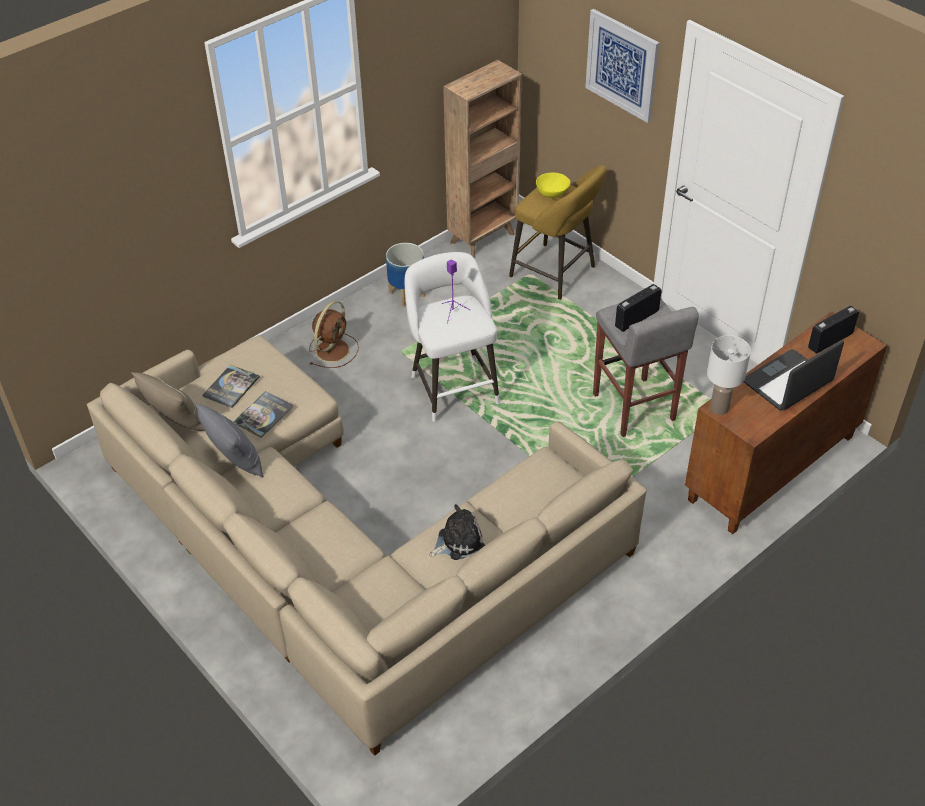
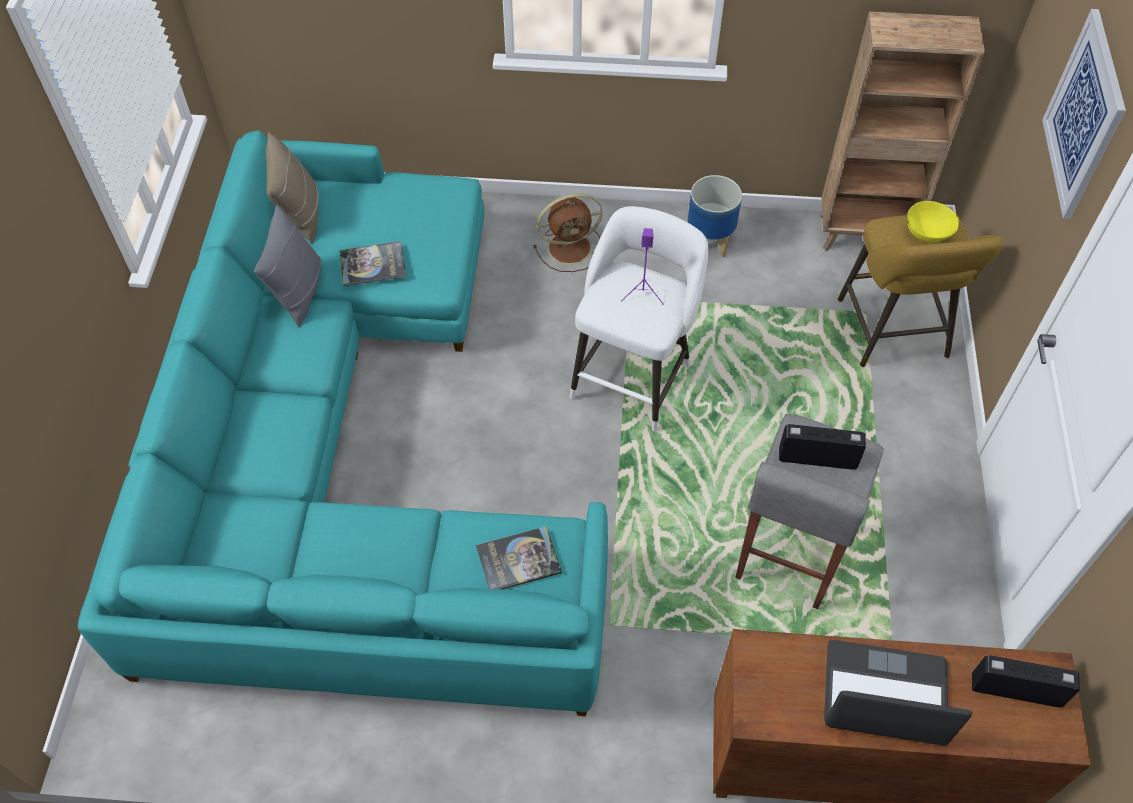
camera: 45 degrees right, 10 degrees up
beige sofa [87,335,647,756] -> turquoise sofa [78,130,608,716]
book [203,365,260,408] -> book moved to [476,526,562,589]
plush toy [429,504,485,560] -> none
white table lamp [707,335,751,415] -> none

